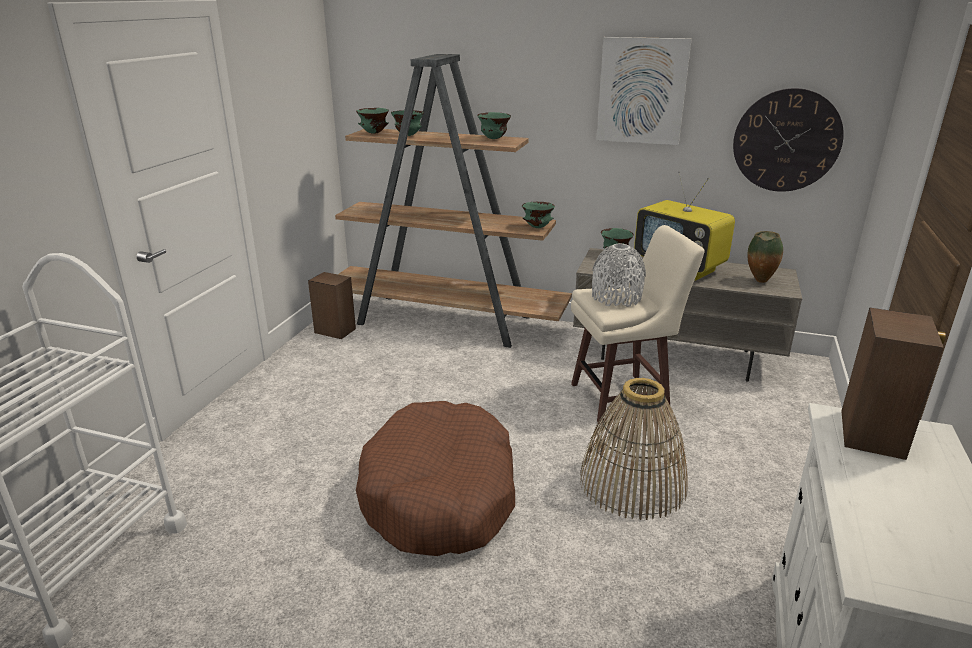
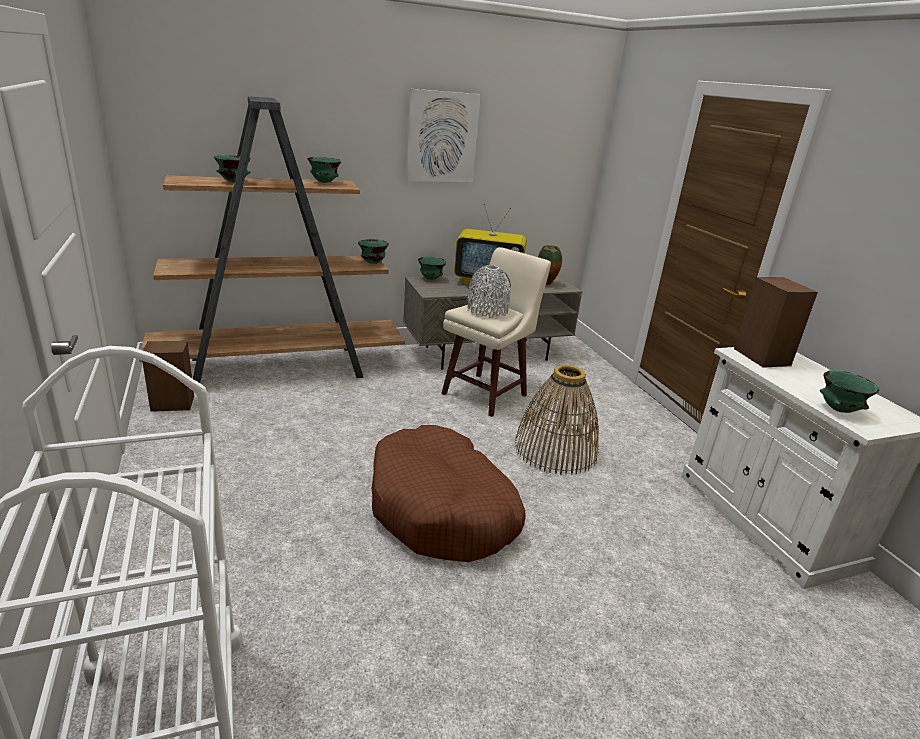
camera: 40 degrees left, 0 degrees up
green bowl [356,108,389,134] -> green bowl moved to [820,370,879,413]
wall clock [733,88,844,192] -> none

